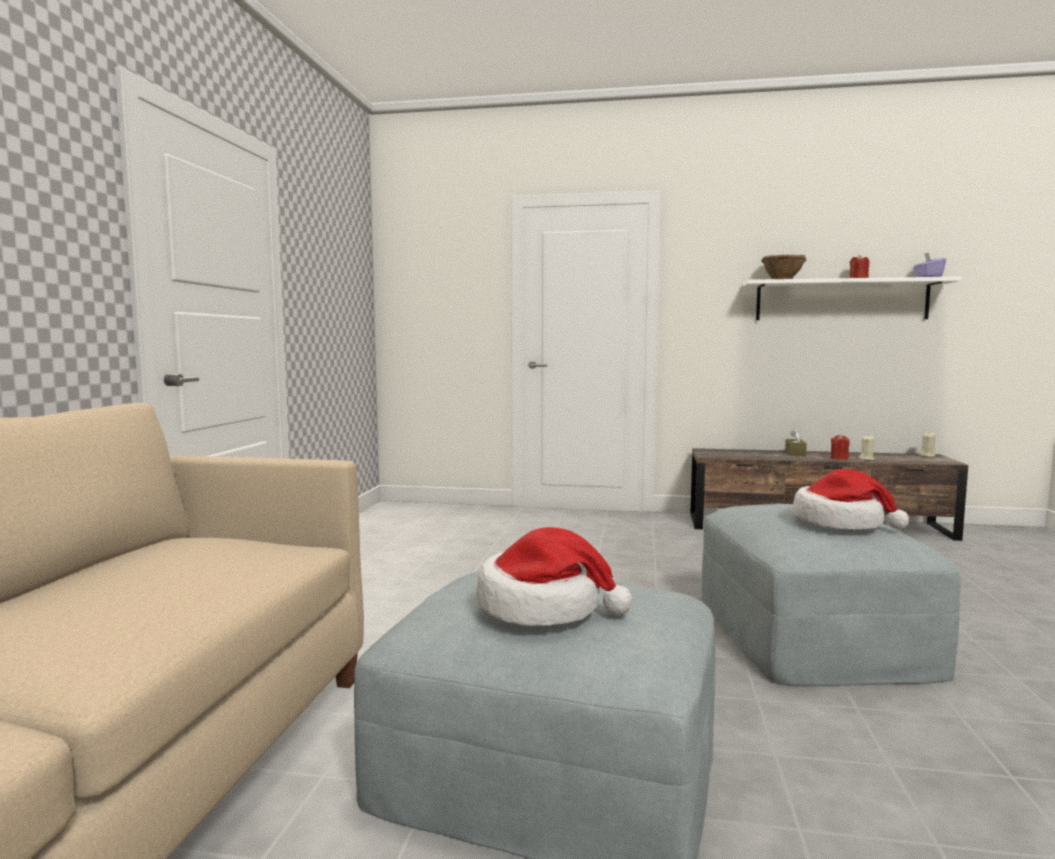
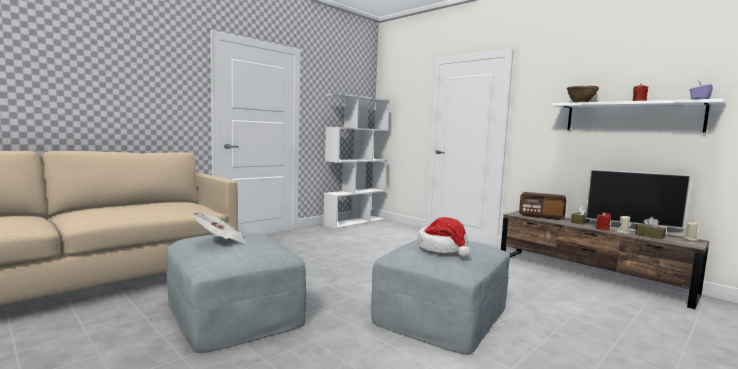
camera: 35 degrees right, 0 degrees up
hat [476,527,632,626] -> newspaper [193,212,246,243]
none -> white bookcase [323,93,390,229]
none -> radio [519,192,567,220]
none -> television [585,169,691,231]
none -> brown tissue box [635,217,666,239]

